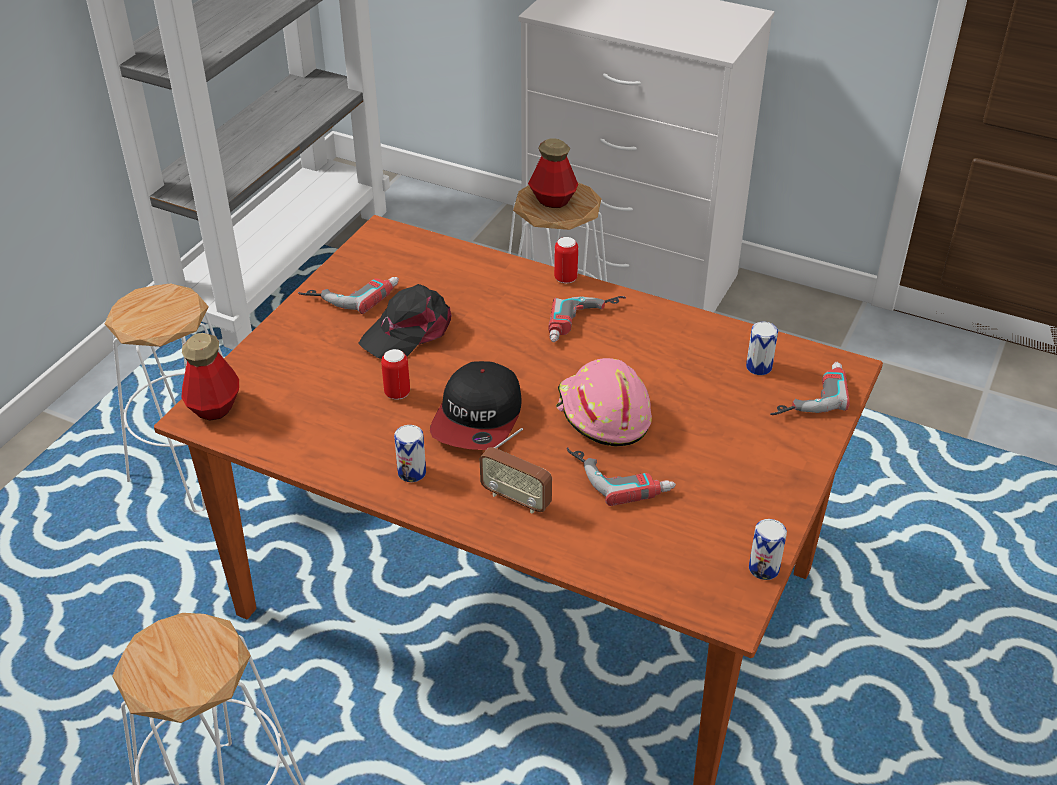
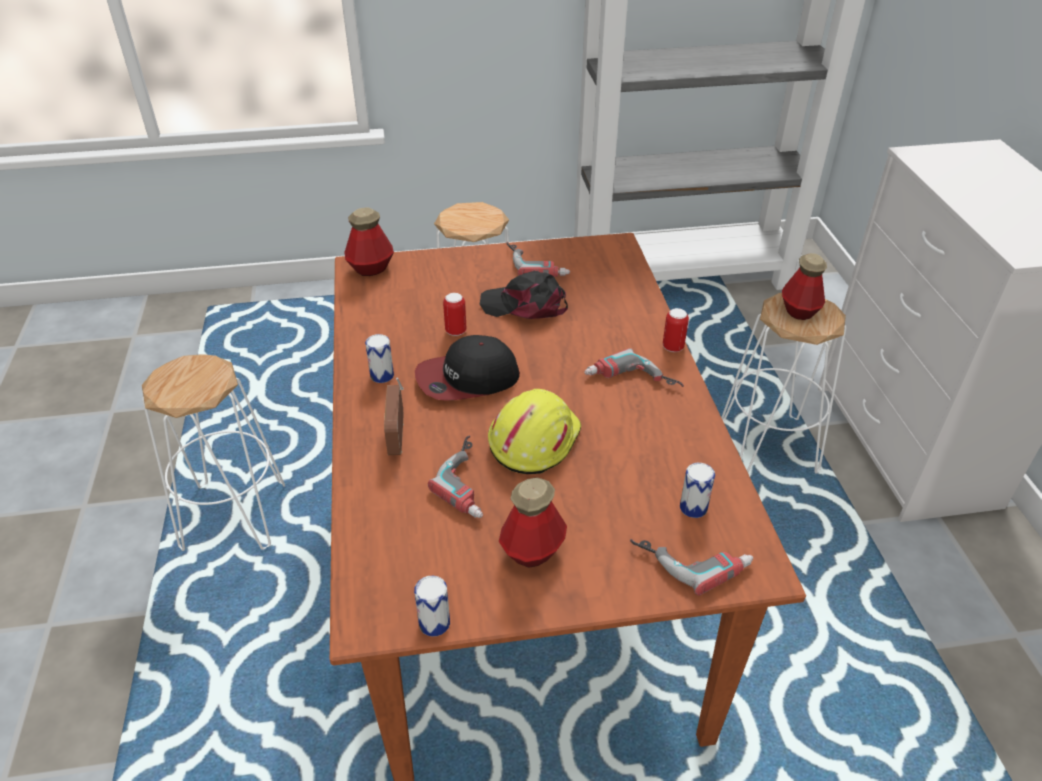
camera: 55 degrees right, 0 degrees up
pink hard hat [556,358,652,447] -> yellow hard hat [488,389,581,474]
none -> bottle [499,477,567,568]

